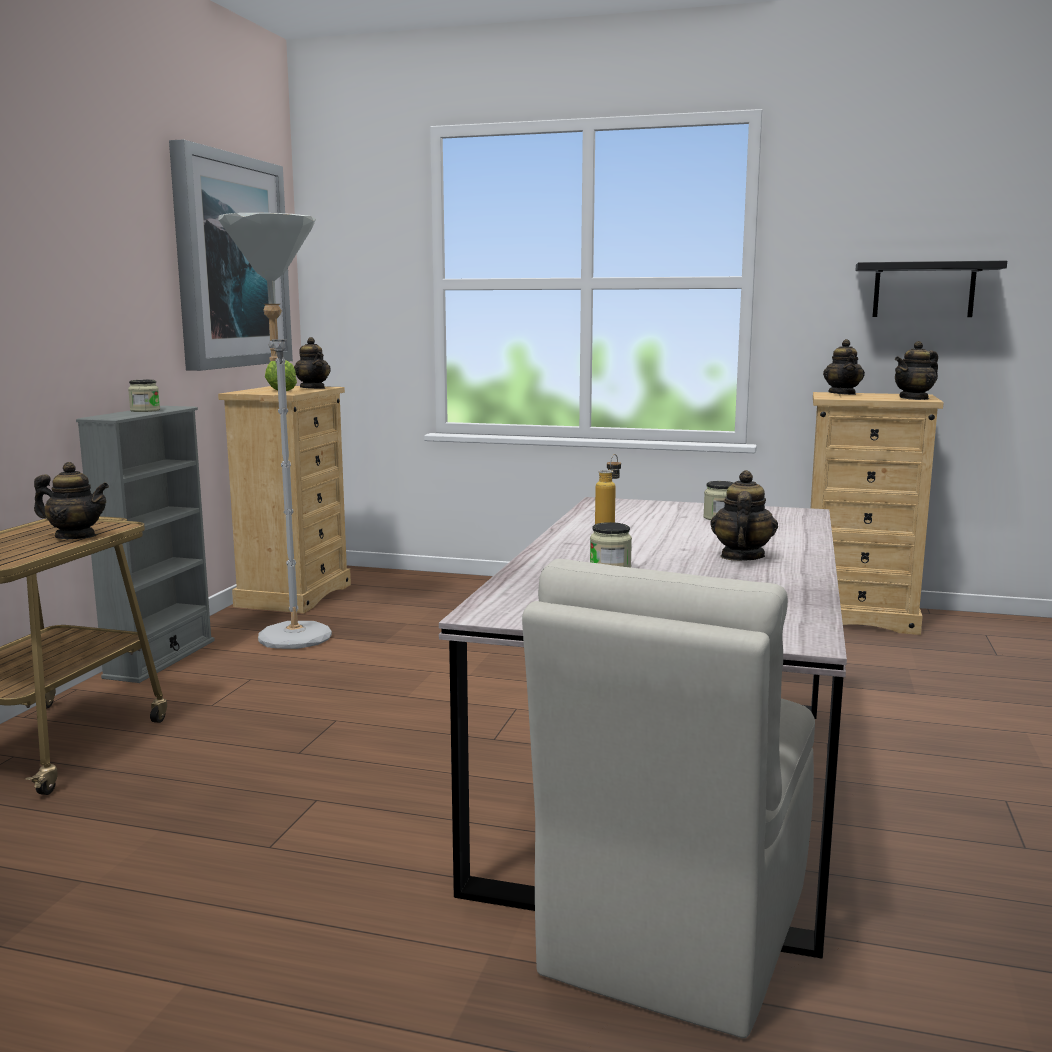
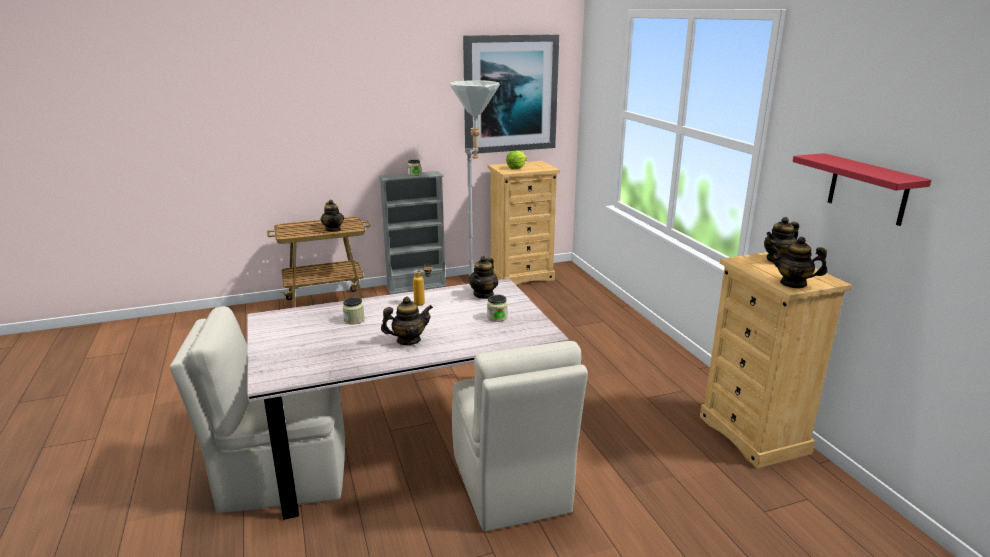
camera: 55 degrees right, 10 degrees up
teapot [294,337,331,389] -> teapot moved to [469,256,498,299]
black shelf [855,261,1007,317] -> red shelf [793,153,931,226]
none -> beige chair [452,341,588,532]

